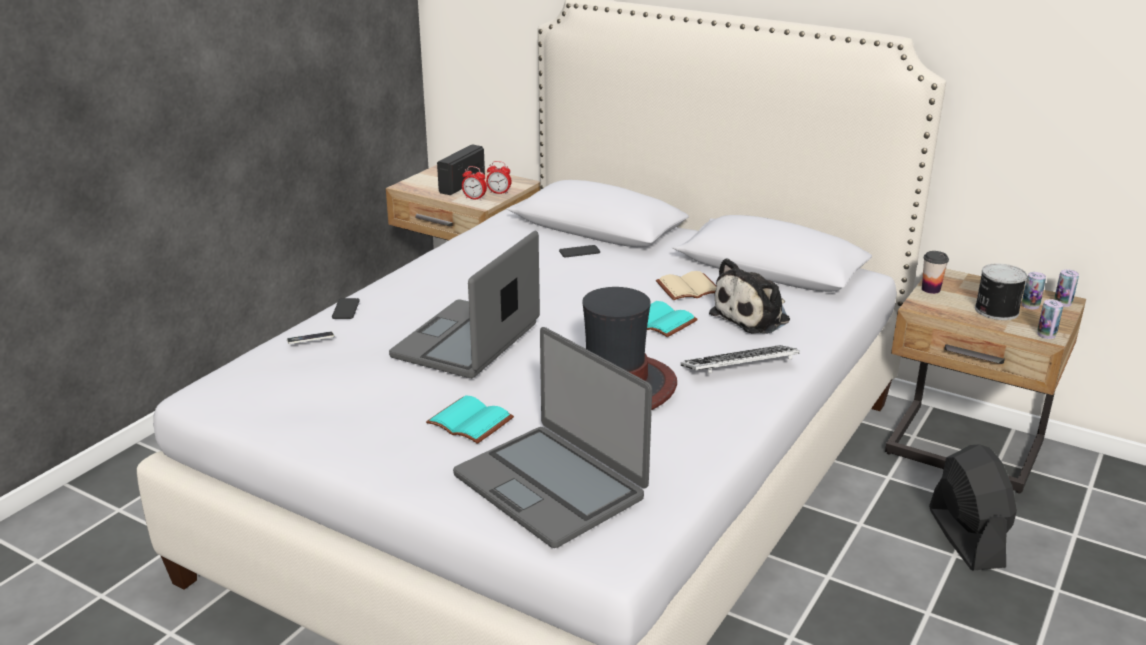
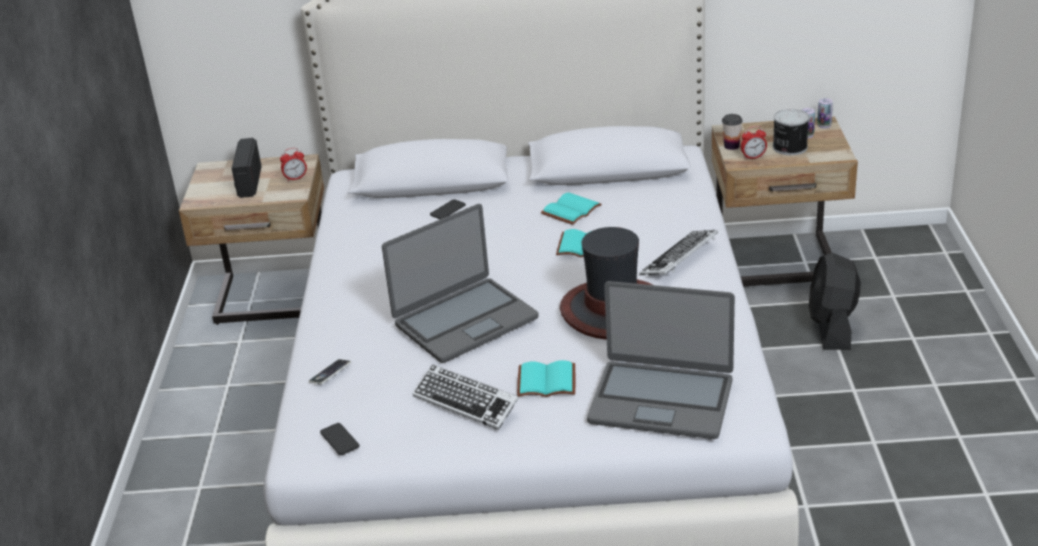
camera: 30 degrees left, 5 degrees up
phone [332,298,360,319] -> phone moved to [320,423,360,455]
laptop [389,231,540,378] -> laptop turned 120 degrees counterclockwise [382,204,539,363]
alarm clock [462,166,487,200] -> alarm clock moved to [741,126,767,160]
beige book [656,271,716,300] -> turquoise book [541,192,602,225]
plush toy [709,258,790,334] -> none
black fan [929,444,1017,571] -> black fan turned 135 degrees counterclockwise [809,253,861,350]
can [1037,299,1063,339] -> none
none -> keyboard [412,364,519,430]

